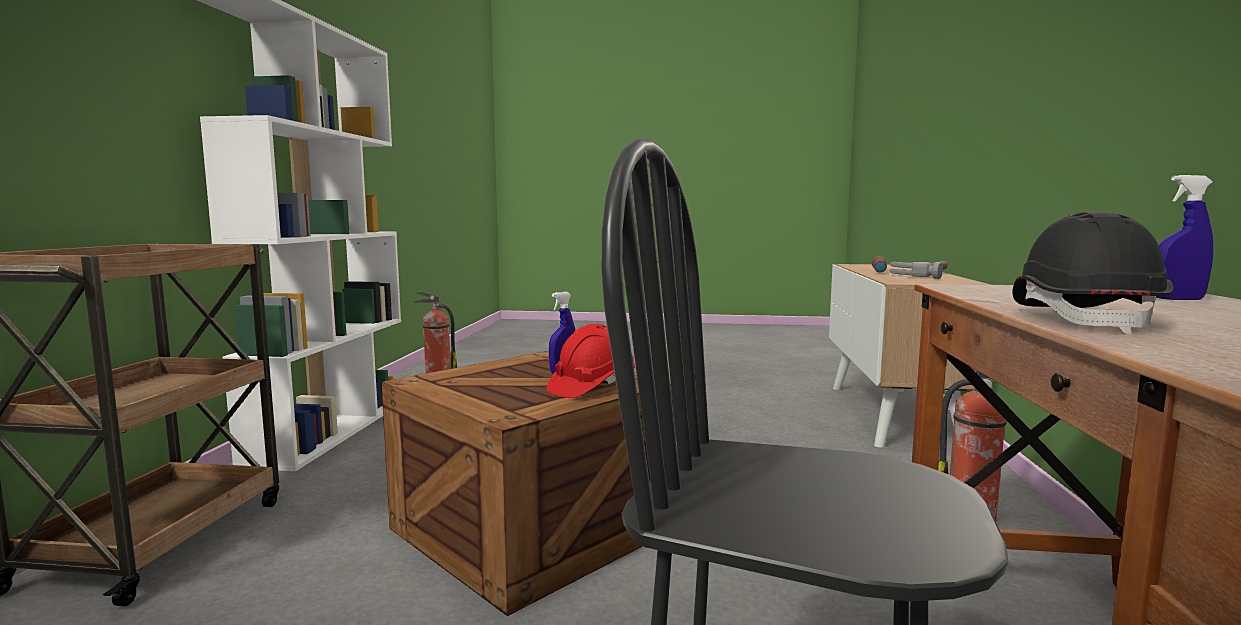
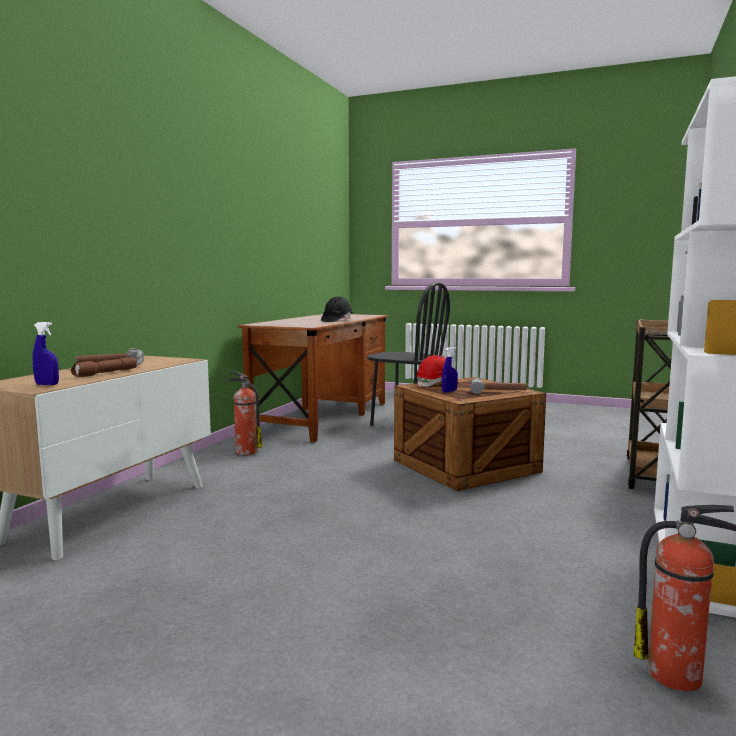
camera: 165 degrees left, 0 degrees up
blue spray bottle [1156,175,1213,300] -> blue spray bottle moved to [33,322,59,385]
none -> hammer [470,377,527,394]

